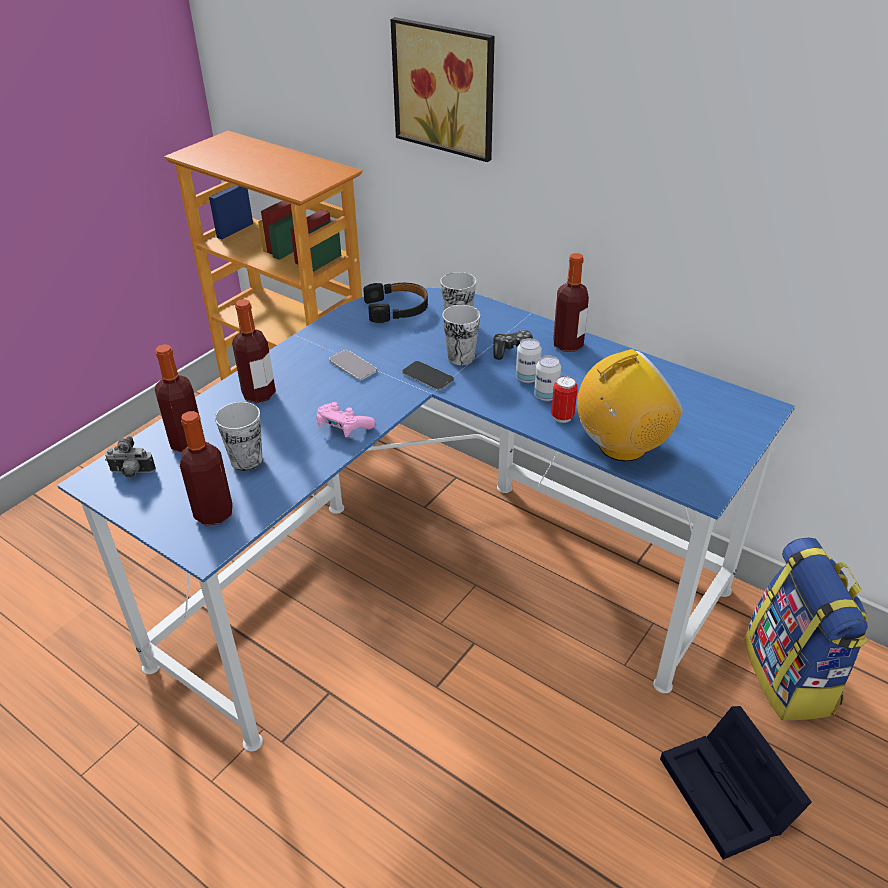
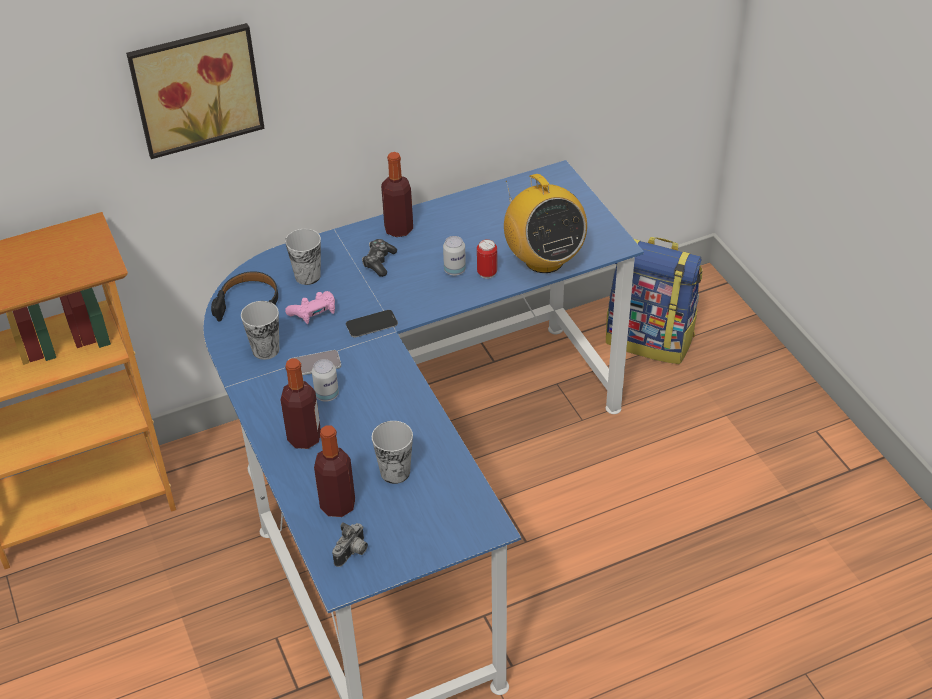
camera: 60 degrees left, 5 degrees up
bottle [180,411,233,525] -> none
pink game controller [316,402,375,437] -> pink game controller moved to [285,291,335,324]
cup [442,305,480,365] -> cup moved to [241,301,279,360]
can [516,338,542,383] -> can moved to [312,359,339,402]
radio [577,349,683,462] -> radio turned 150 degrees clockwise [504,174,587,273]
black storage box [660,706,812,860] -> none

